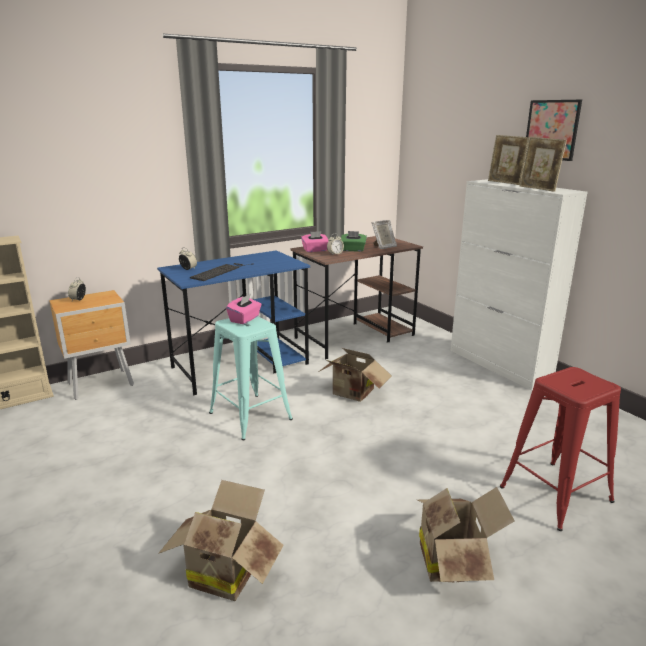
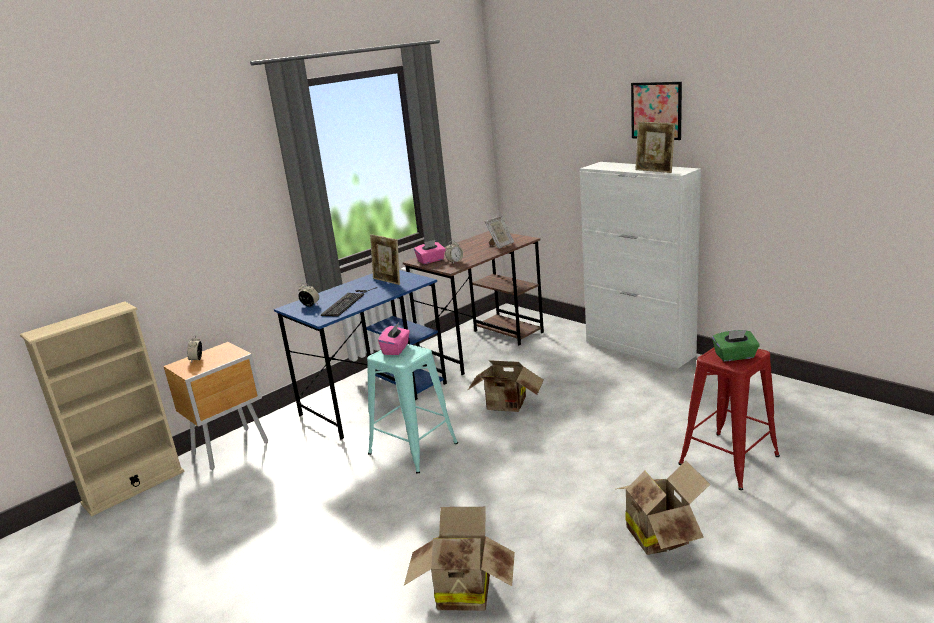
camera: 10 degrees left, 0 degrees up
green tissue box [341,231,367,252] -> green tissue box moved to [712,330,760,361]
picture frame [488,135,529,185] -> picture frame moved to [370,234,400,285]

